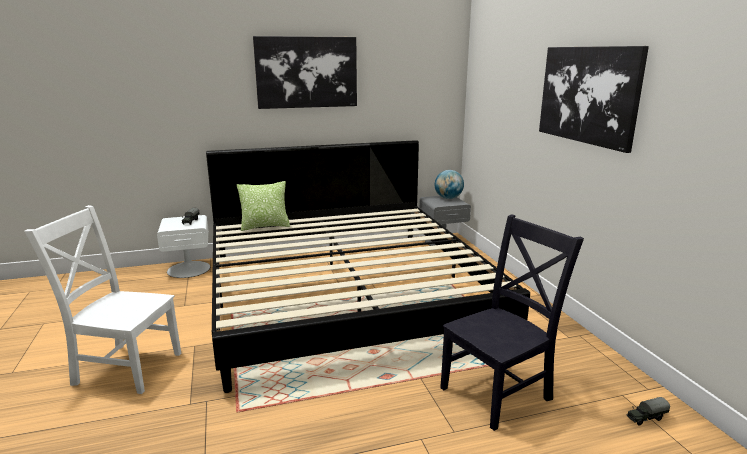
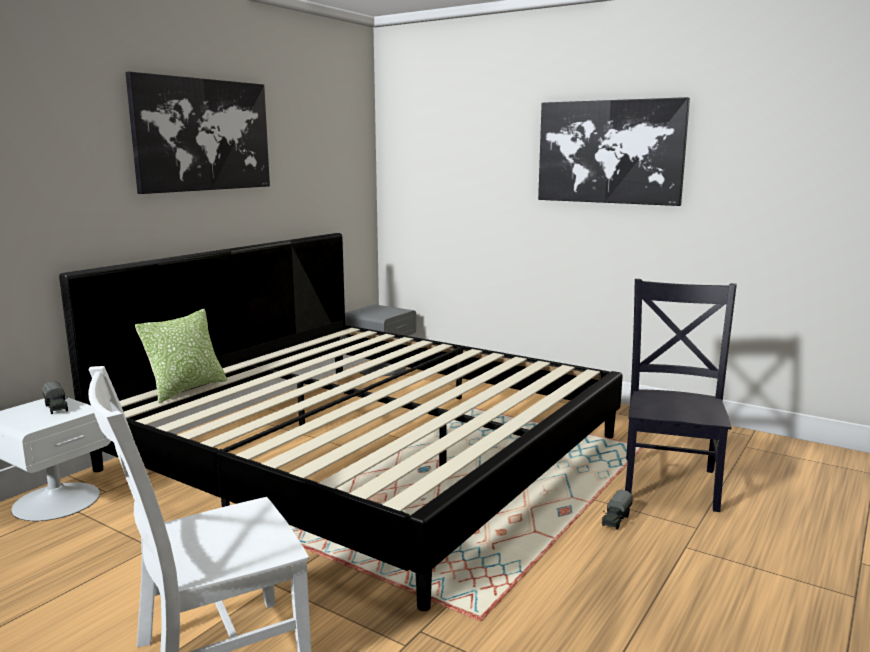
camera: 40 degrees left, 5 degrees down
globe [434,170,464,199] -> none
toy truck [627,397,670,426] -> toy truck moved to [602,490,633,530]

